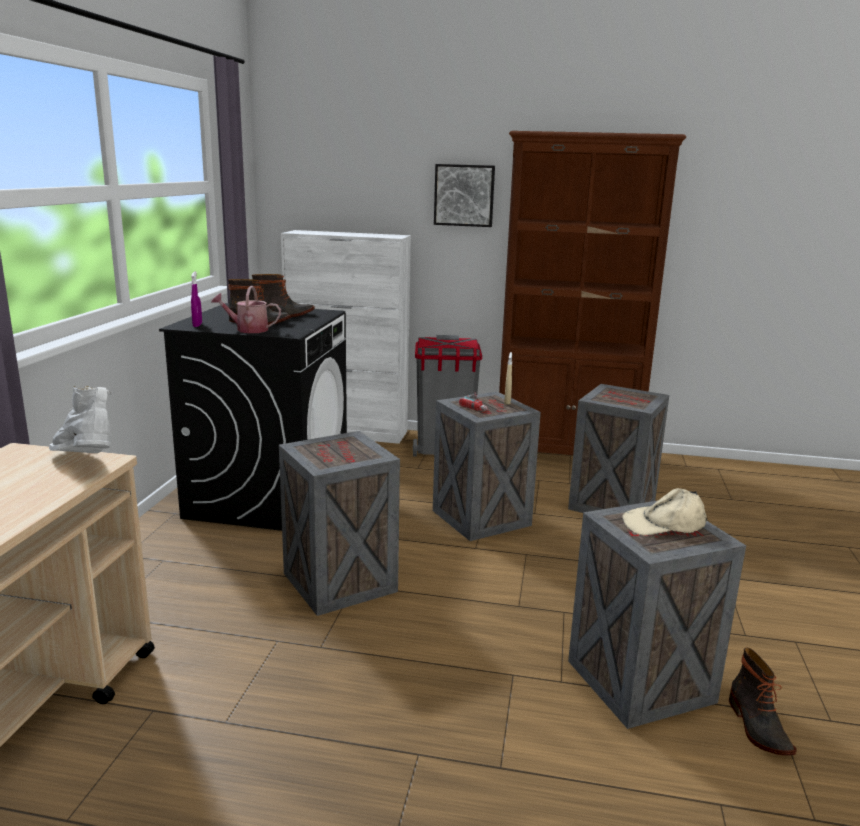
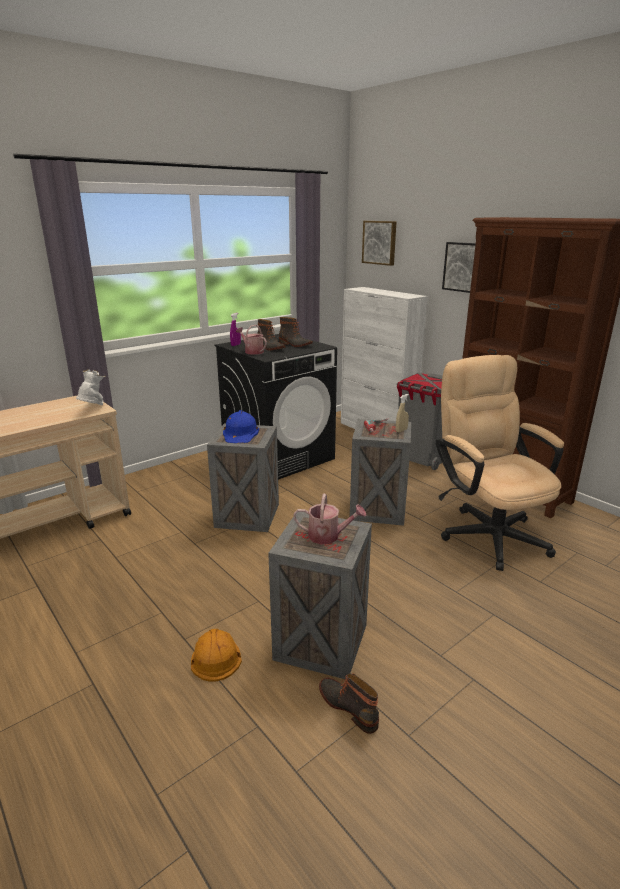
camera: 40 degrees right, 5 degrees up
crate [568,384,669,513] -> beige office chair [436,355,564,571]
beige cap [622,488,707,536] -> watering can [293,494,367,545]
boot [729,648,797,755] -> boot turned 105 degrees clockwise [319,673,379,734]
none -> orange hard hat [191,629,242,682]
none -> blue hard hat [223,410,259,443]
none -> picture [362,221,397,266]

